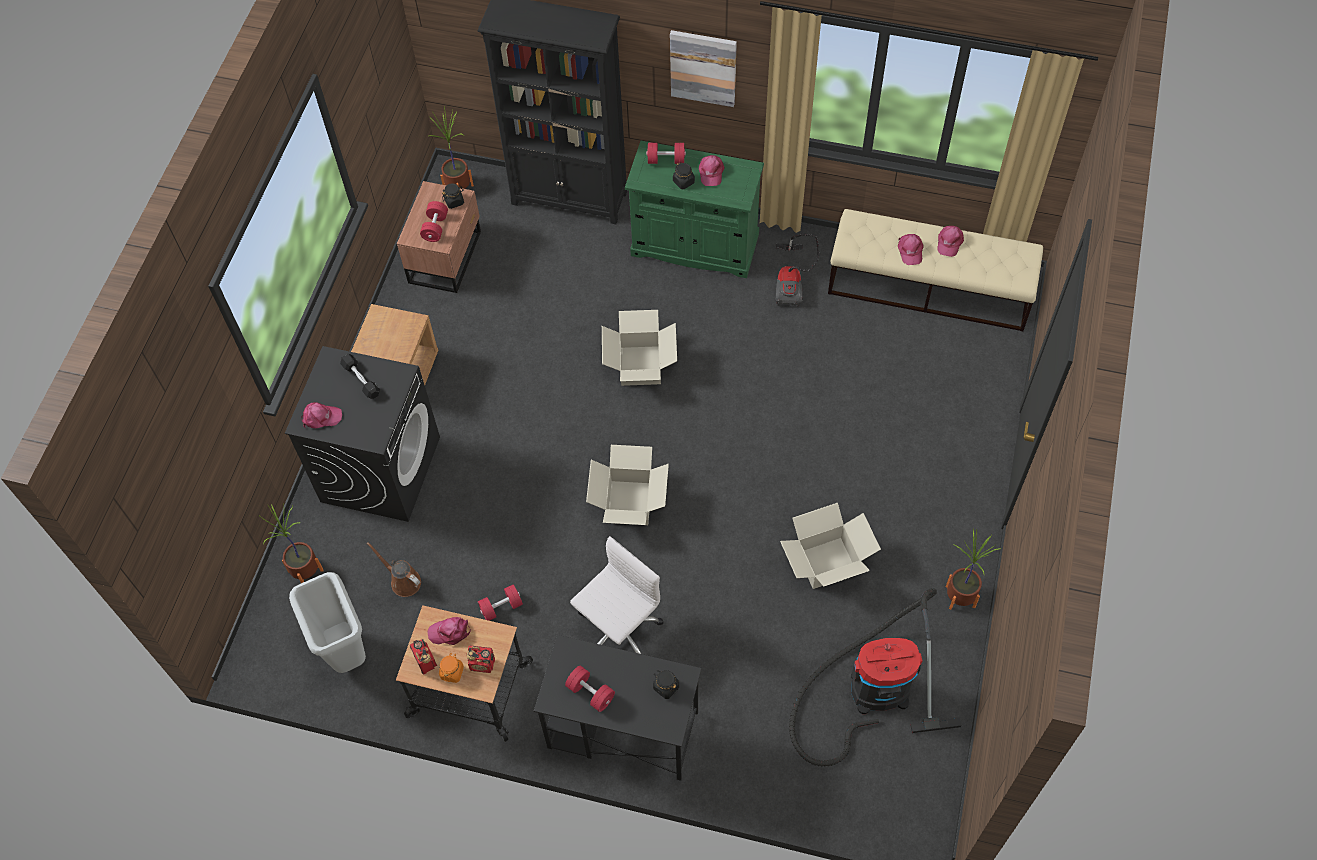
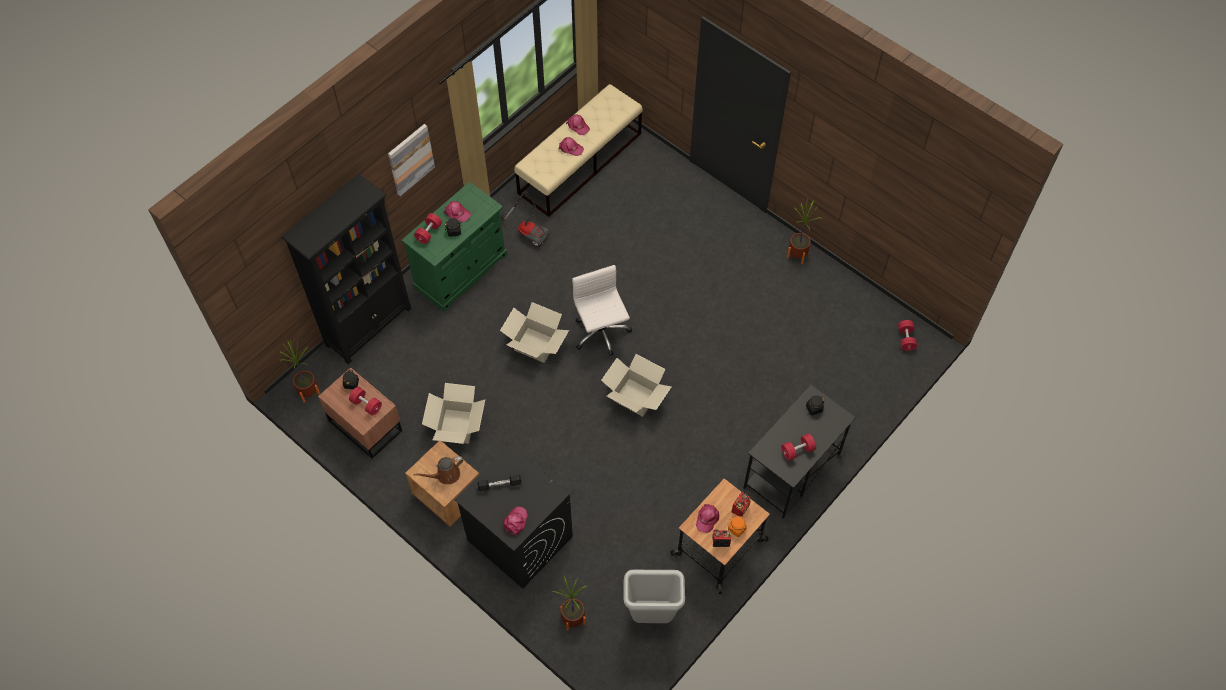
camera: 65 degrees left, 0 degrees up
brown watering can [367,542,421,597] -> brown watering can moved to [413,456,463,484]
red dumbbell [478,585,523,621] -> red dumbbell moved to [898,320,917,351]
white office chair [570,536,664,654] -> white office chair moved to [572,265,632,356]
cardboard box [780,503,881,589] -> cardboard box moved to [422,383,485,444]
vacuum cleaner [789,588,962,767] -> none

